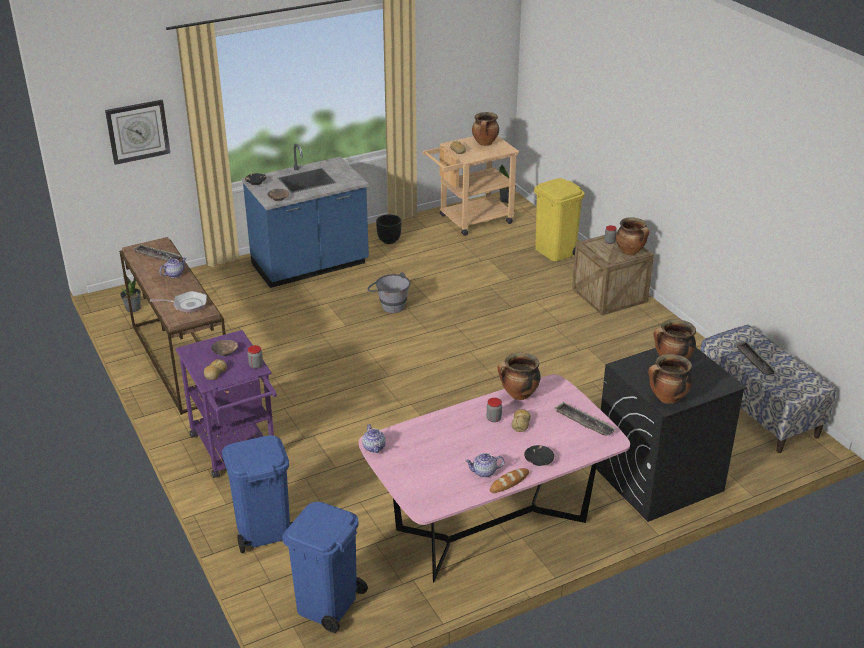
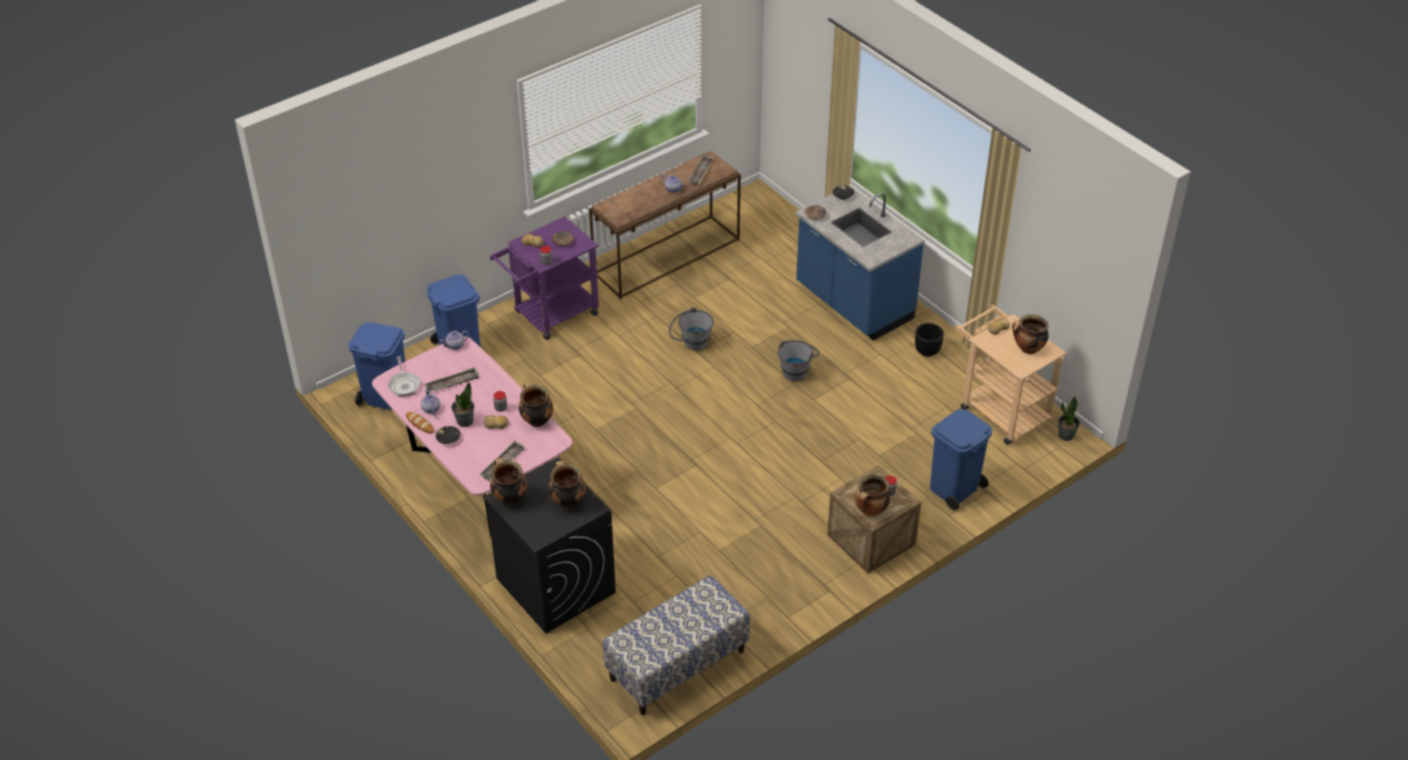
camera: 80 degrees right, 10 degrees up
wall clock [105,100,170,165] -> none
potted plant [120,275,141,312] -> potted plant moved to [451,382,475,427]
frying pan [150,291,207,313] -> frying pan moved to [388,356,421,397]
yellow trash can [534,178,584,261] -> blue trash can [930,409,992,510]
tray [735,341,776,375] -> tray moved to [424,367,480,393]
none -> grey bucket [669,307,714,351]

